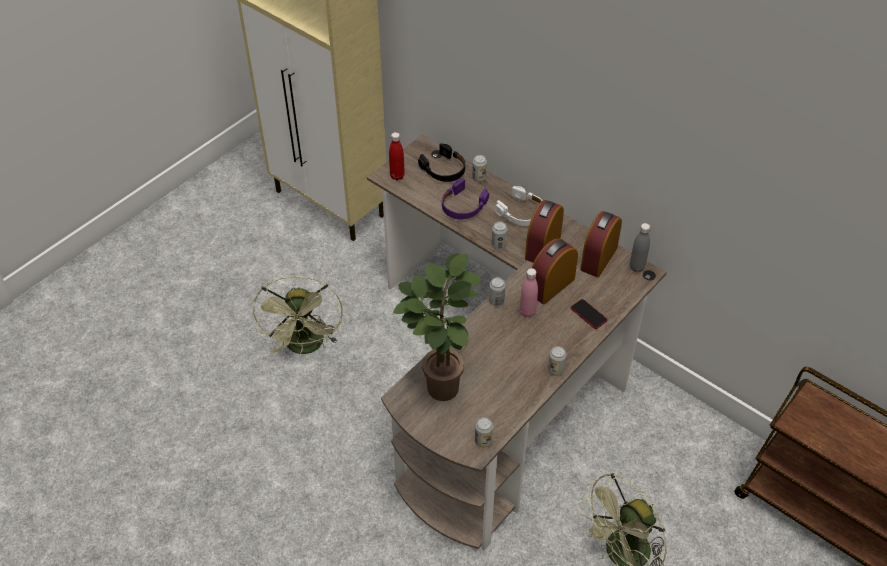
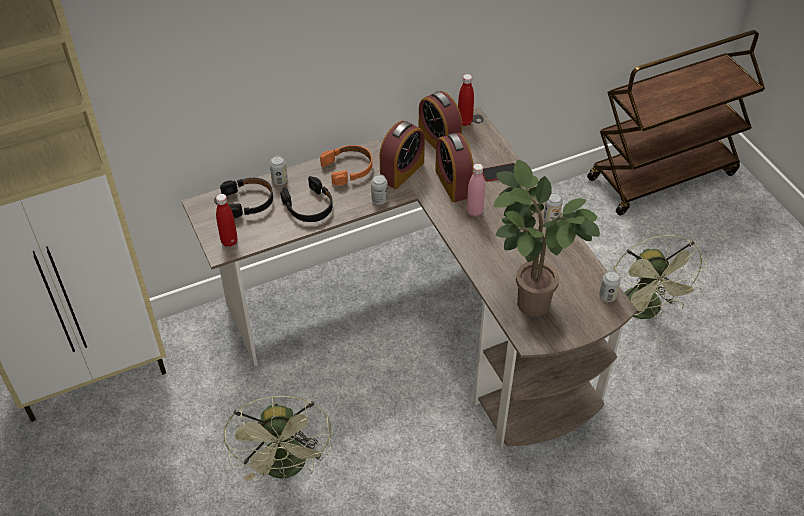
camera: 65 degrees left, 0 degrees up
green fan [253,276,343,354] -> green fan turned 60 degrees clockwise [224,396,332,483]
purple headphones [442,179,489,219] -> black headphones [280,176,333,222]
can [489,277,506,306] -> none
white headphones [495,186,542,226] -> orange headphones [320,145,372,186]
alarm clock [525,200,564,263] -> alarm clock turned 105 degrees counterclockwise [380,121,425,189]
grey bottle [630,223,650,272] -> red bottle [458,74,474,126]

